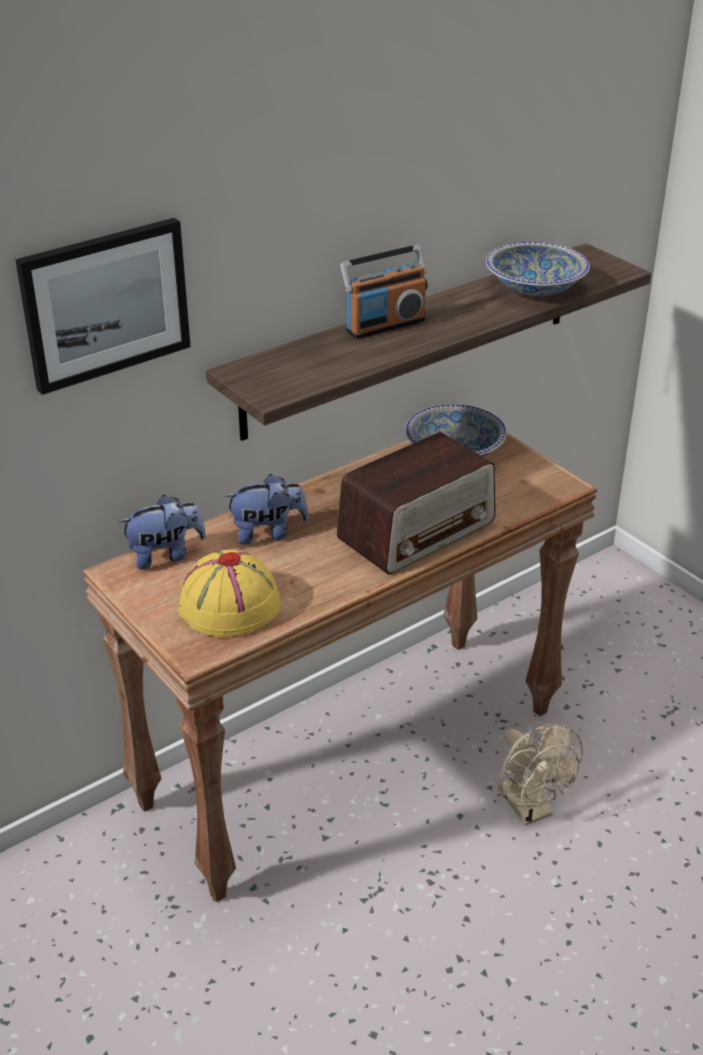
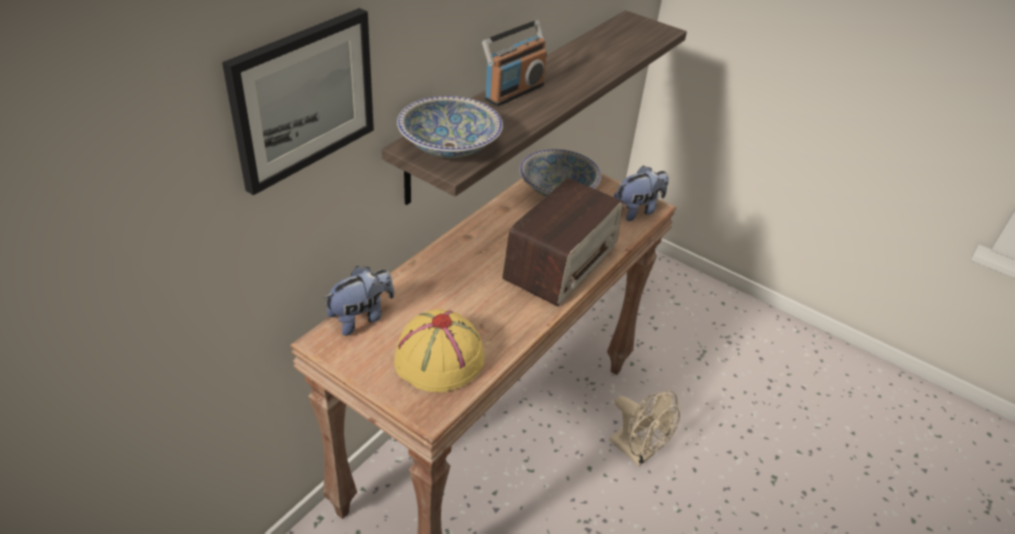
camera: 20 degrees left, 5 degrees up
plush toy [224,474,309,545] -> plush toy moved to [614,166,669,221]
bowl [486,242,590,296] -> bowl moved to [397,96,503,158]

